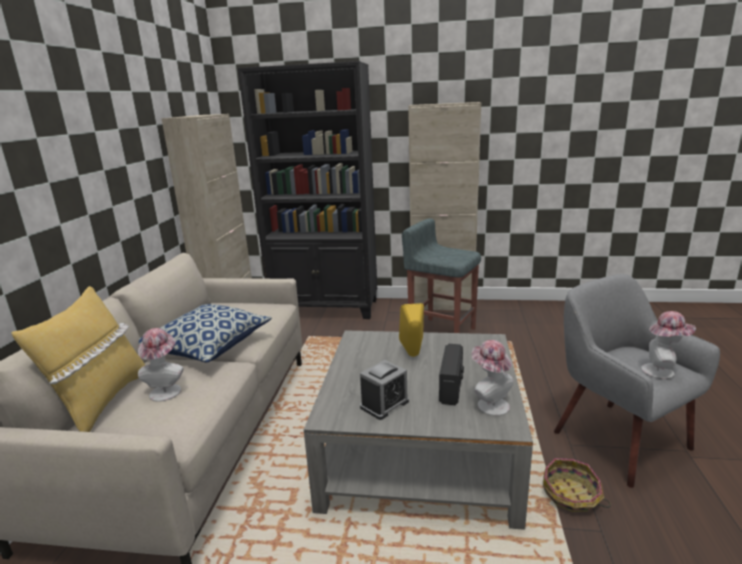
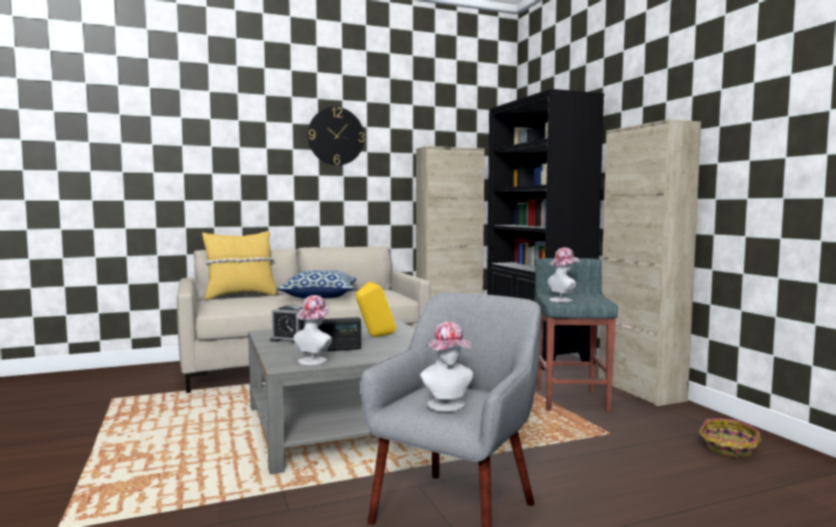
camera: 60 degrees right, 15 degrees down
hat [138,328,183,402] -> hat moved to [547,248,580,302]
basket [543,458,611,512] -> basket moved to [699,418,761,457]
none -> wall clock [308,107,364,165]

